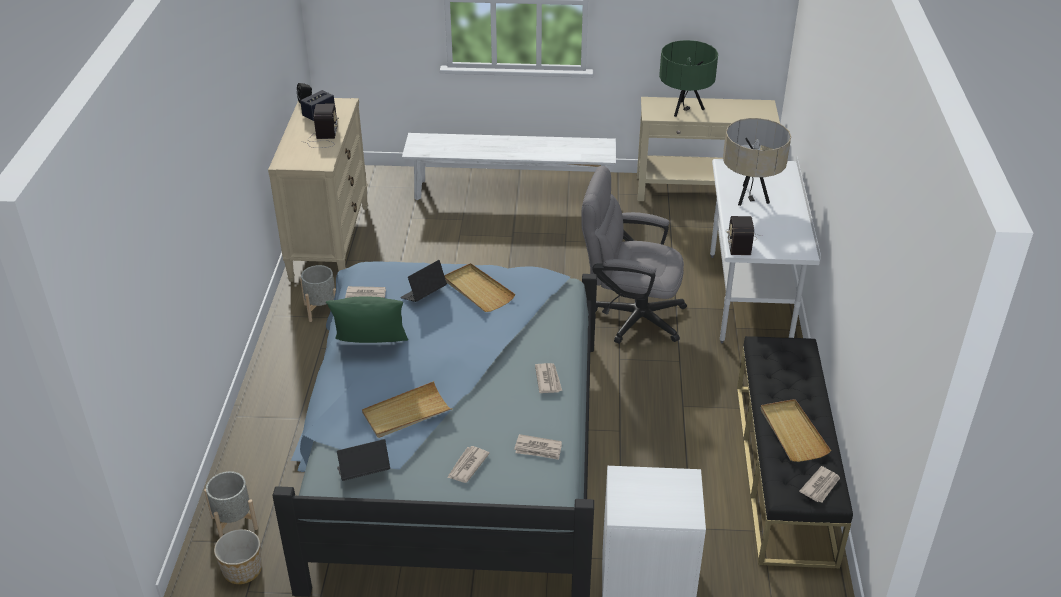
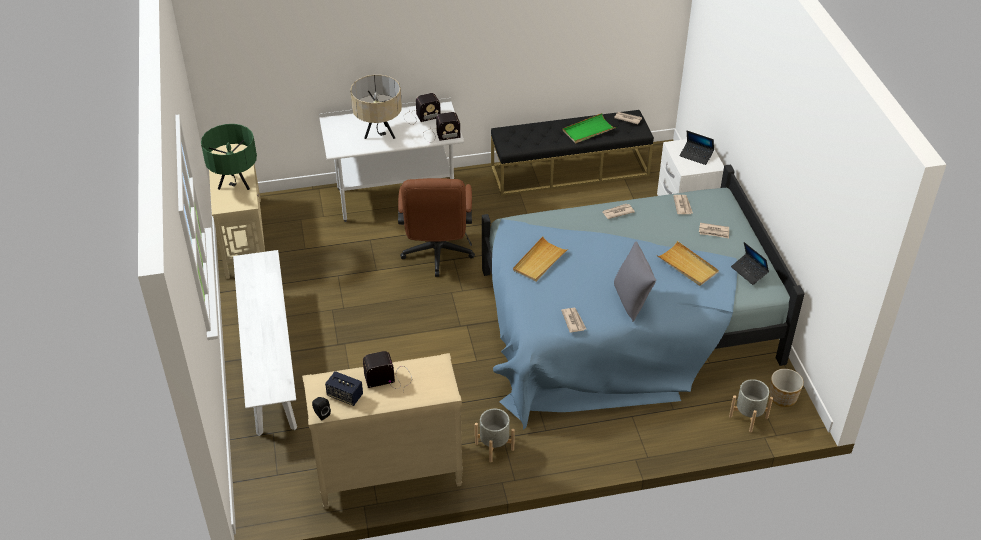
camera: 105 degrees left, 5 degrees up
green pillow [326,297,408,343] -> grey pillow [614,242,656,322]
laptop [400,260,447,302] -> laptop moved to [680,131,714,165]
grey office chair [582,166,687,344] -> brown office chair [398,178,475,277]
beige tray [761,399,831,462] -> green tray [563,113,616,143]
none -> radio [403,93,441,125]

